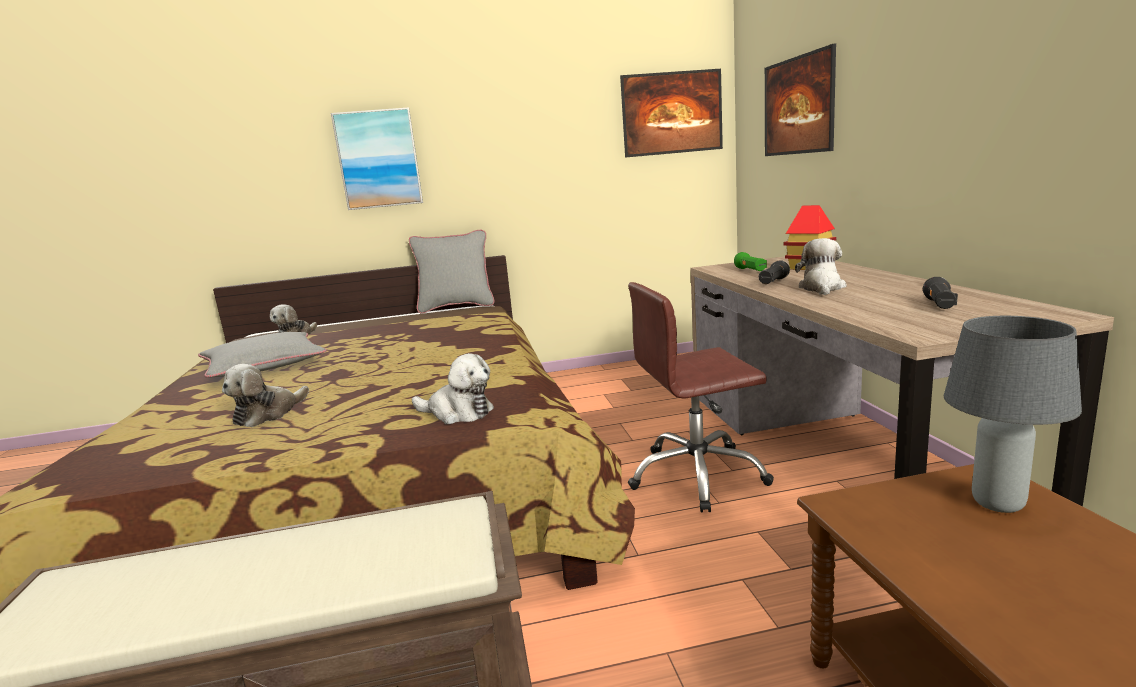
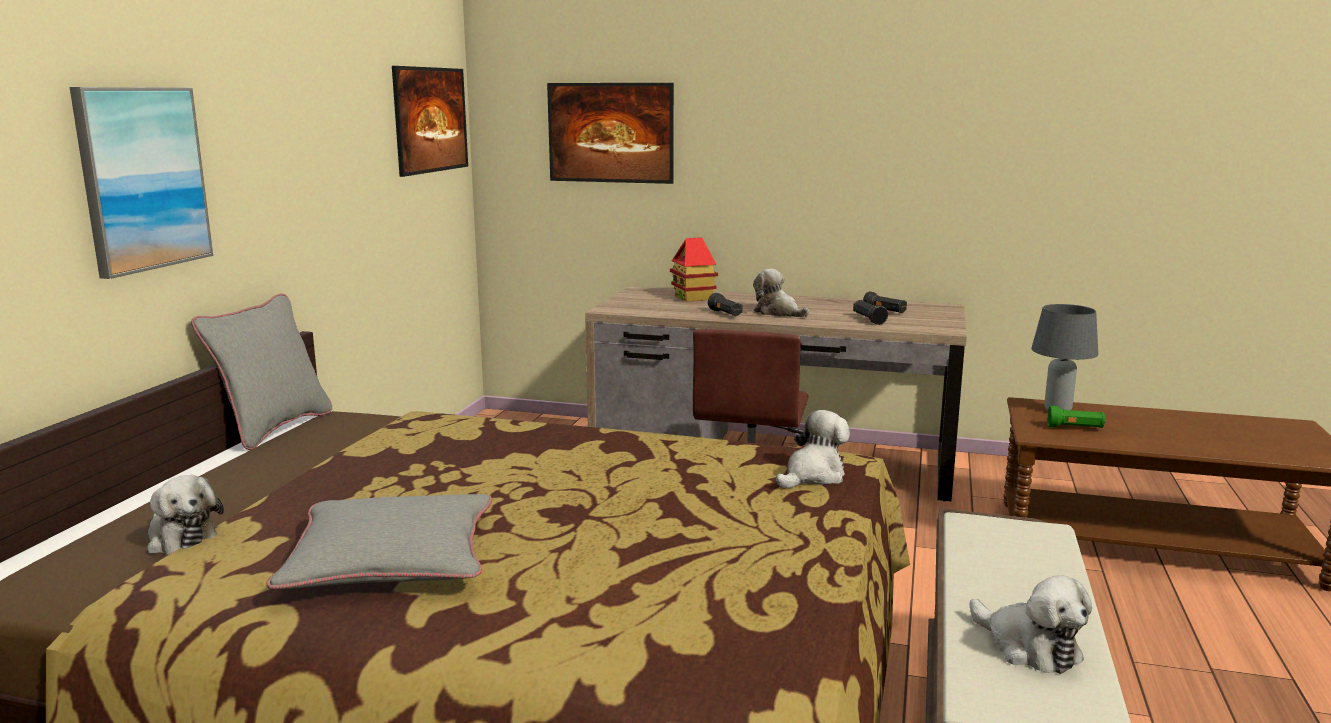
camera: 65 degrees left, 0 degrees up
plush toy [222,364,309,427] -> plush toy moved to [969,576,1092,674]
green flashlight [734,252,767,271] -> green flashlight moved to [1048,406,1106,428]
none -> black flashlight [853,300,888,325]

